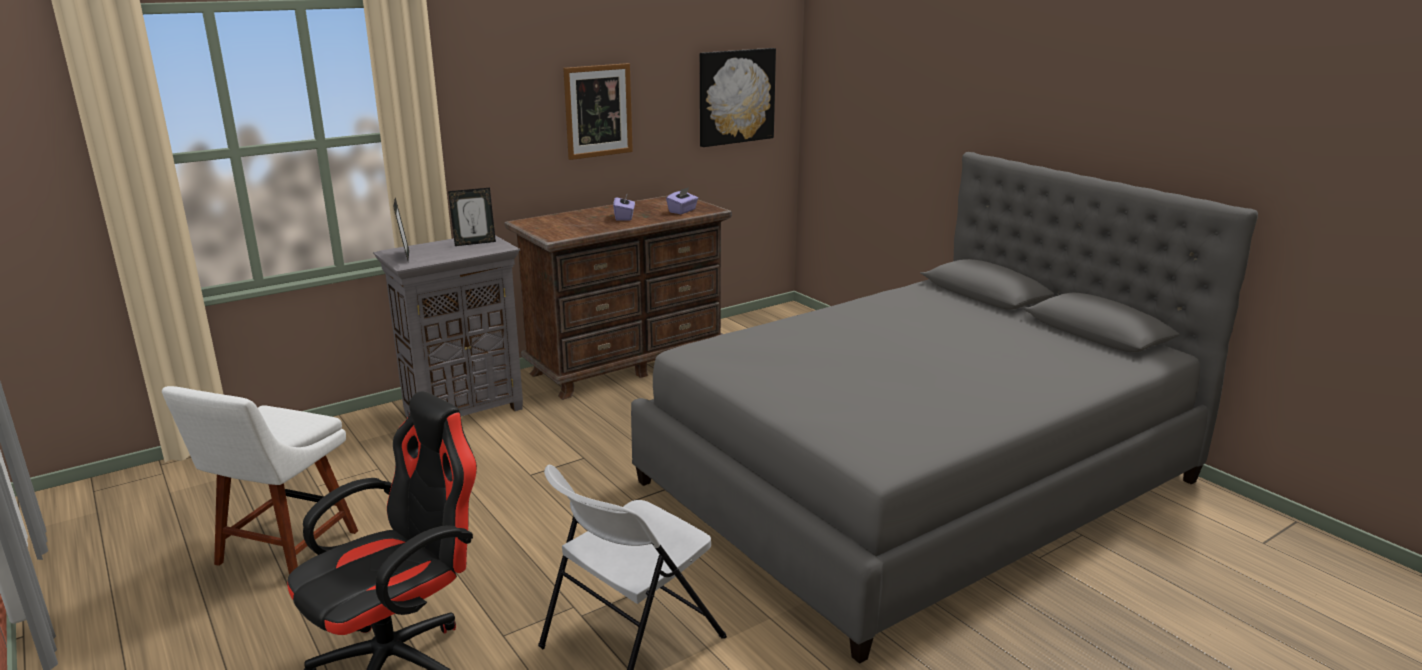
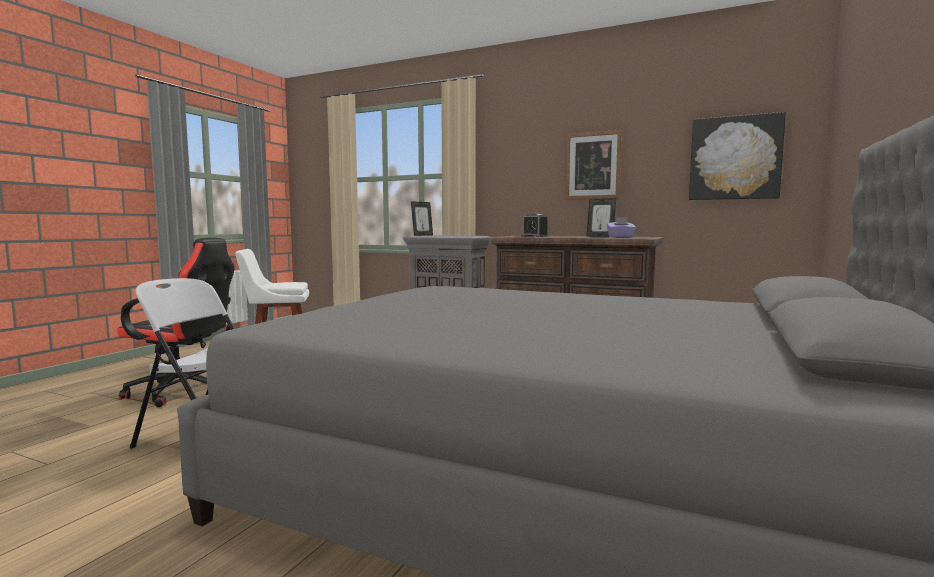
camera: 60 degrees right, 15 degrees down
picture frame [448,188,496,246] -> picture frame moved to [586,198,616,237]
purple tissue box [613,193,635,220] -> none
none -> alarm clock [521,214,548,237]

